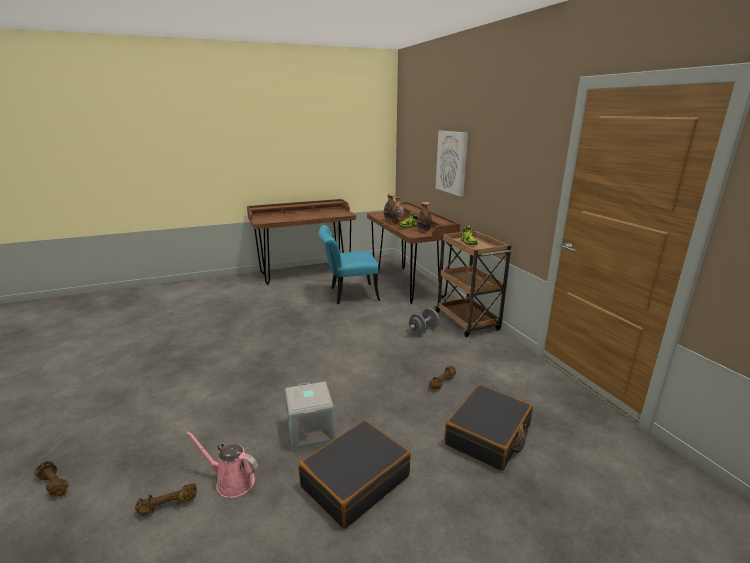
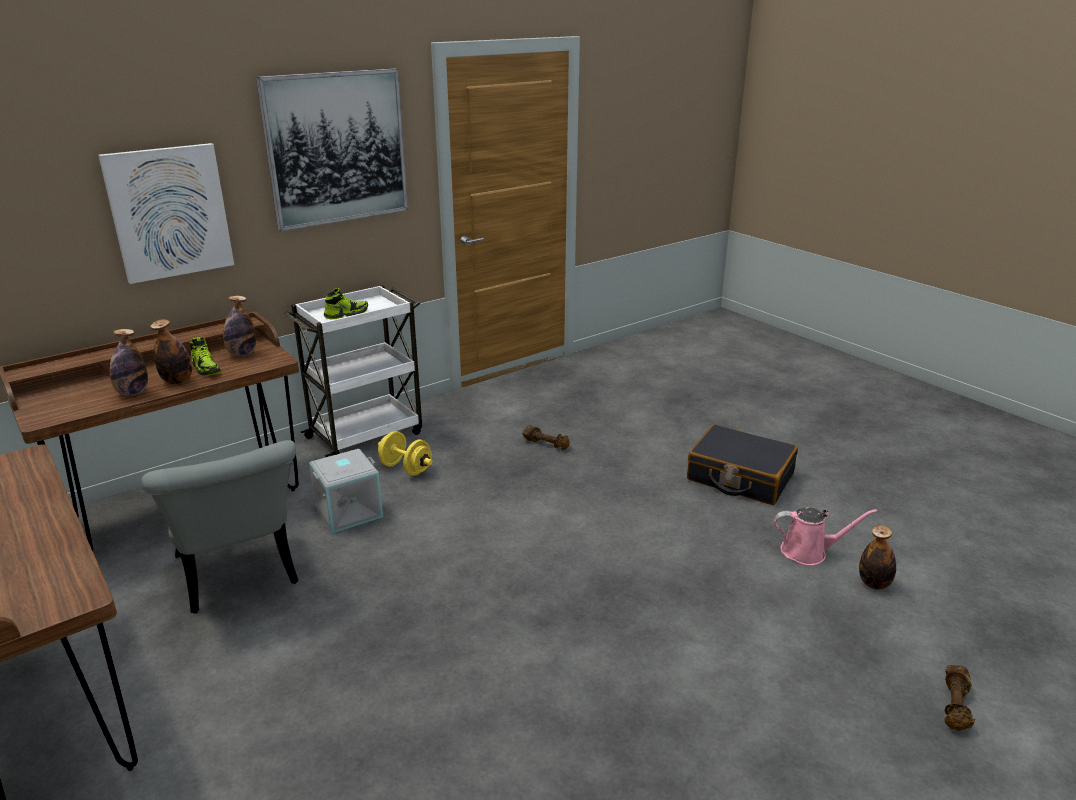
camera: 105 degrees left, 5 degrees up
brown dumbbell [135,483,197,516] -> bottle [859,525,896,589]
pink watering can [186,431,258,498] -> pink watering can turned 90 degrees counterclockwise [774,507,877,565]
grey storage box [285,382,335,451] -> grey storage box moved to [309,449,383,533]
turquoise chair [319,225,380,304] -> grey chair [141,440,299,614]
grey dumbbell [409,308,440,335] -> yellow dumbbell [378,431,433,476]
brown cart [435,230,513,337] -> white cart [284,285,422,457]
black suitcase [445,385,533,471] -> none
none -> picture [256,68,408,231]

